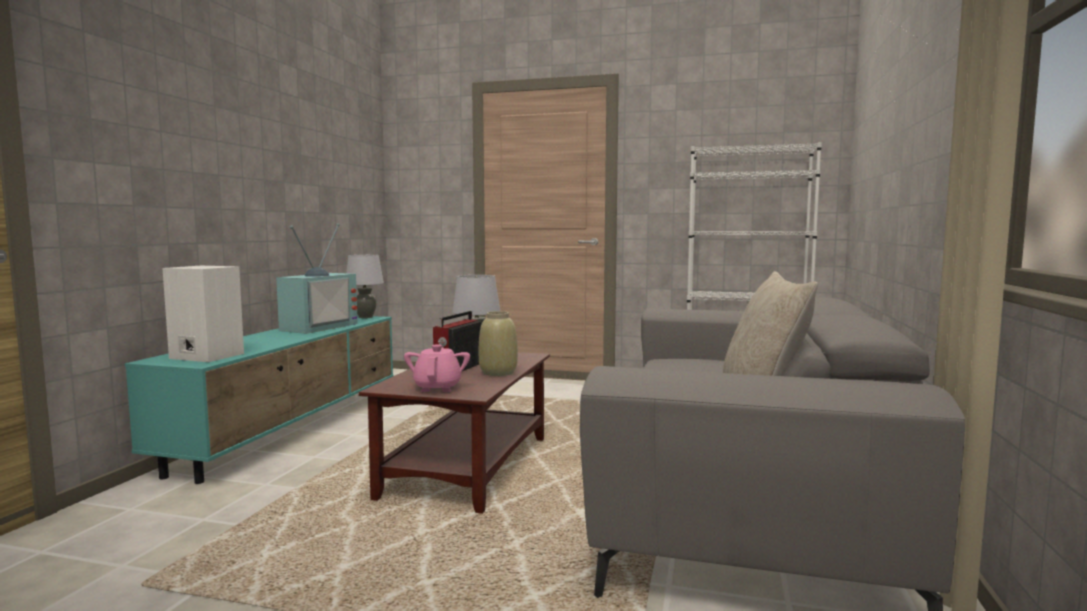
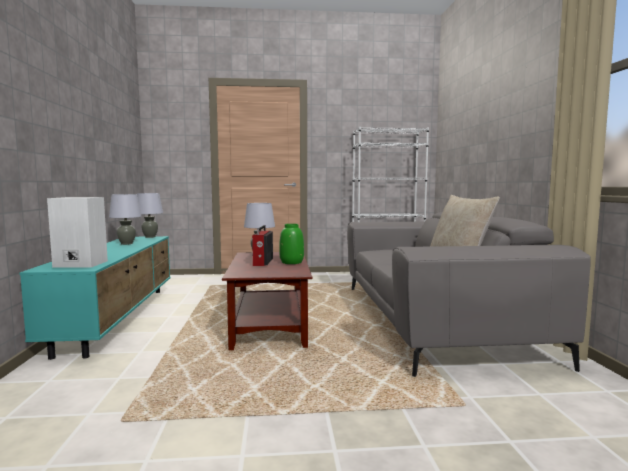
camera: 20 degrees left, 0 degrees up
television [276,223,358,334] -> grey table lamp [109,194,142,245]
pink teapot [404,344,470,392] -> none
beige vase [479,311,518,376] -> green vase [279,224,304,264]

